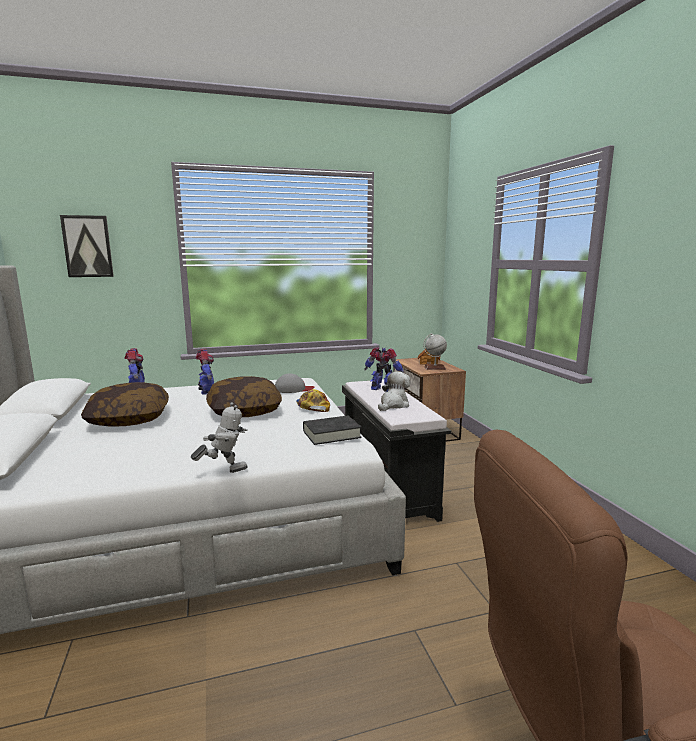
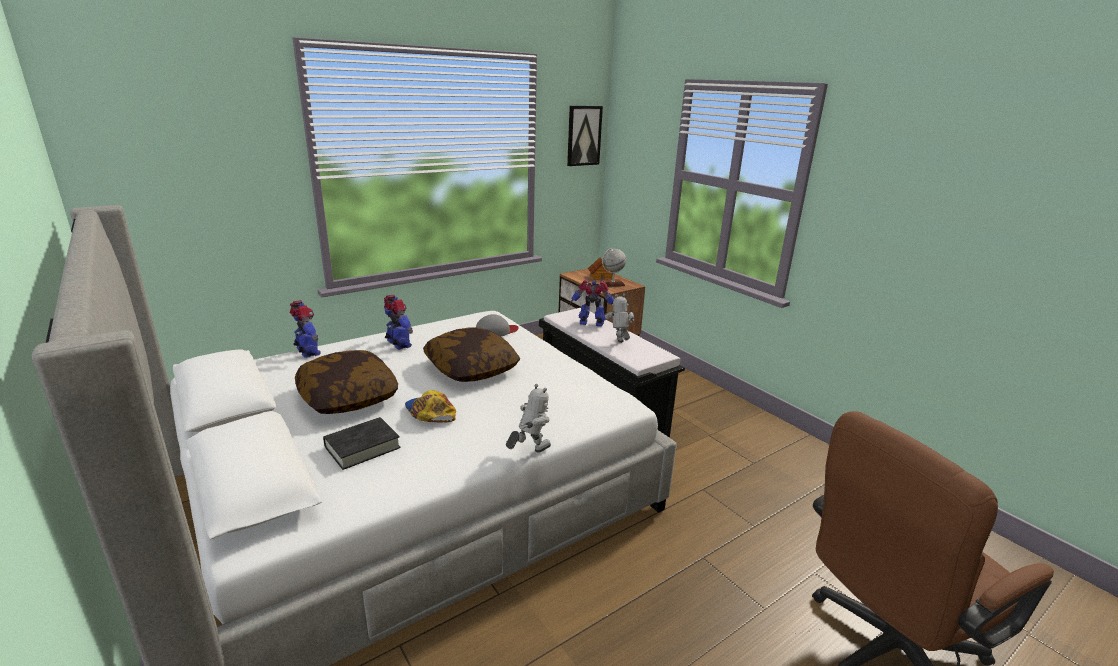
camera: 20 degrees left, 10 degrees up
picture [60,215,114,277] -> picture moved to [567,106,603,166]
cap [296,389,330,412] -> cap moved to [405,390,456,423]
black book [303,415,362,445] -> black book moved to [323,417,401,470]
plush toy [378,372,411,411] -> toy robot [605,294,634,343]

